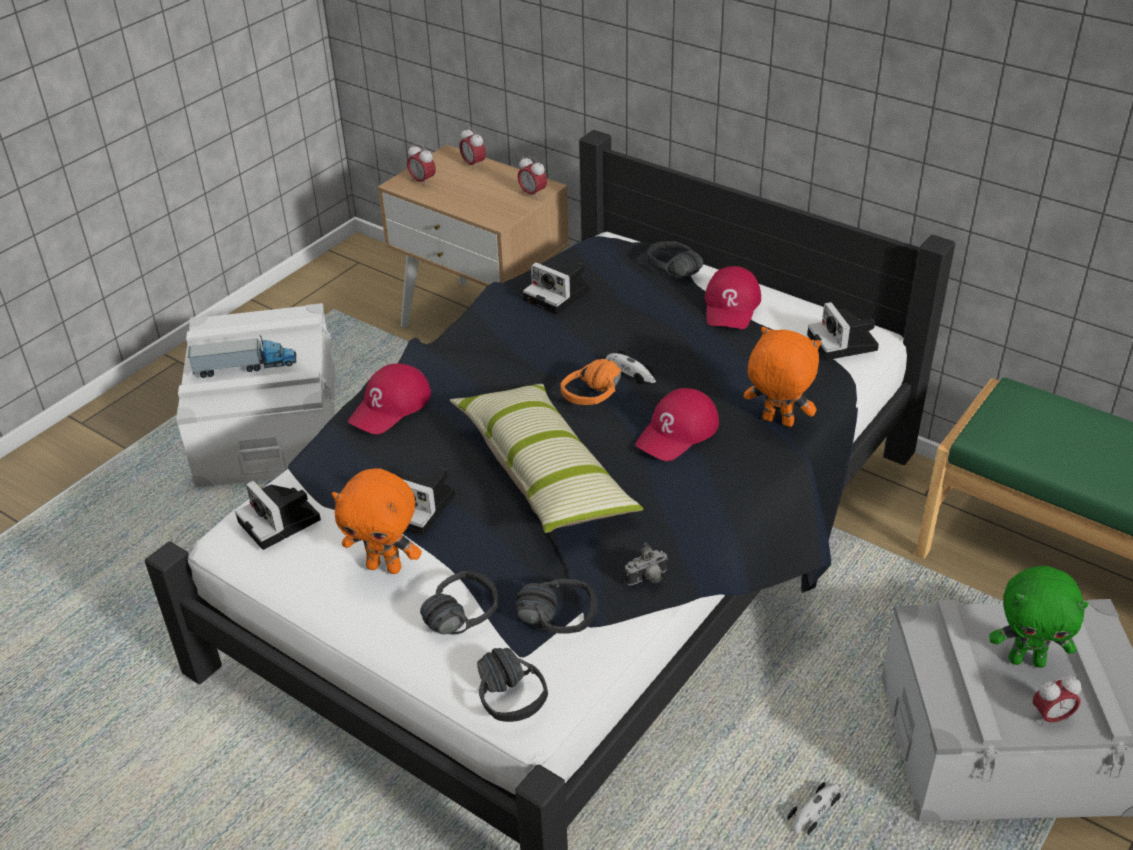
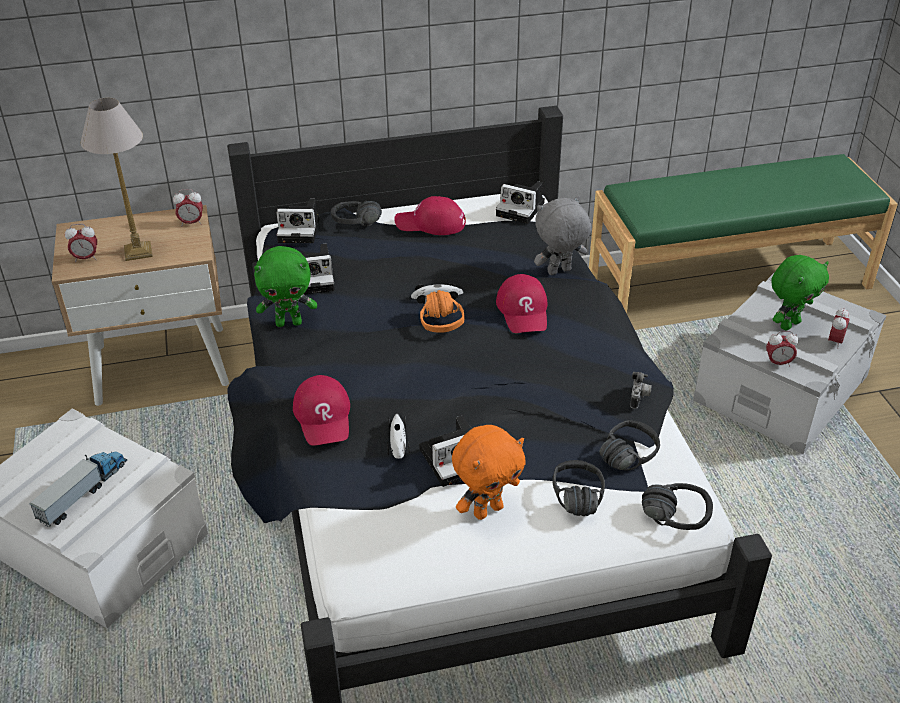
camera: 50 degrees left, 0 degrees up
camera [235,481,321,550] -> camera moved to [276,199,319,243]
pillow [449,384,644,533] -> none
alarm clock [459,127,486,170] -> alarm clock moved to [766,331,799,367]
red cap [705,266,761,329] -> red cap turned 135 degrees clockwise [394,196,466,235]
orange plush toy [744,327,821,427] -> grey plush toy [534,196,591,275]
toy car [787,782,841,835] -> toy car moved to [387,414,410,459]
none -> table lamp [81,98,153,261]
none -> green plush toy [254,246,317,327]

